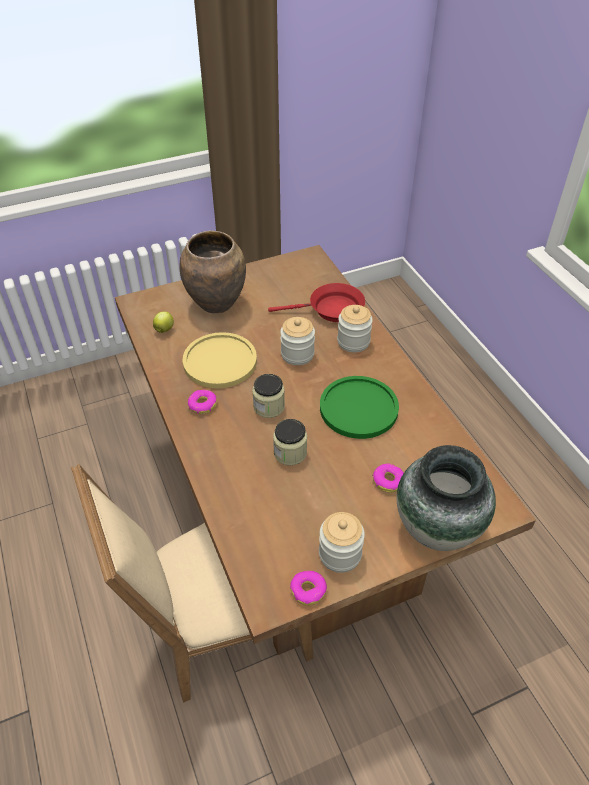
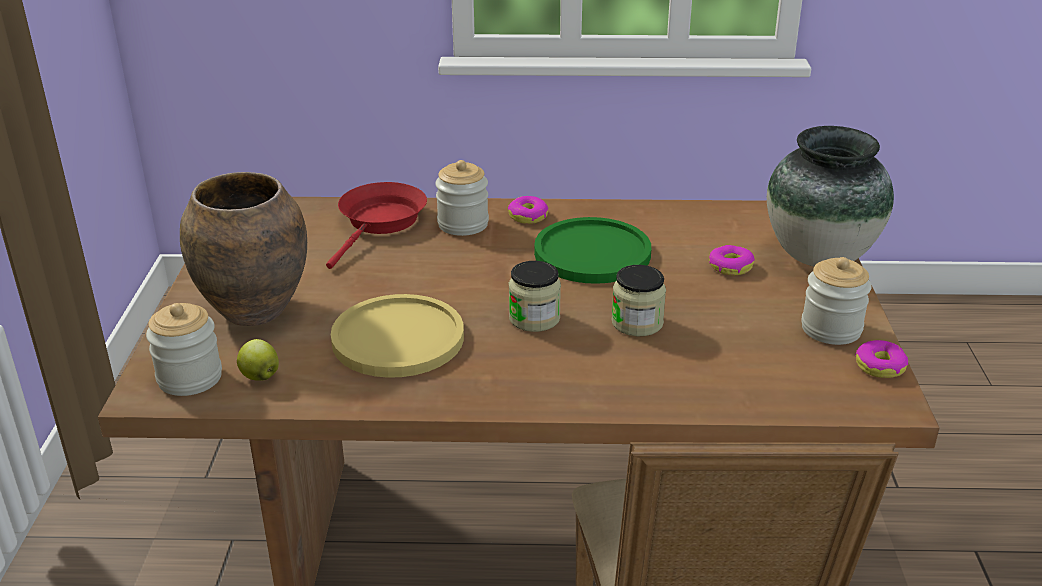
camera: 65 degrees left, 15 degrees down
donut [188,390,217,414] -> donut moved to [508,196,548,224]
jar [280,317,315,365] -> jar moved to [146,303,222,396]

